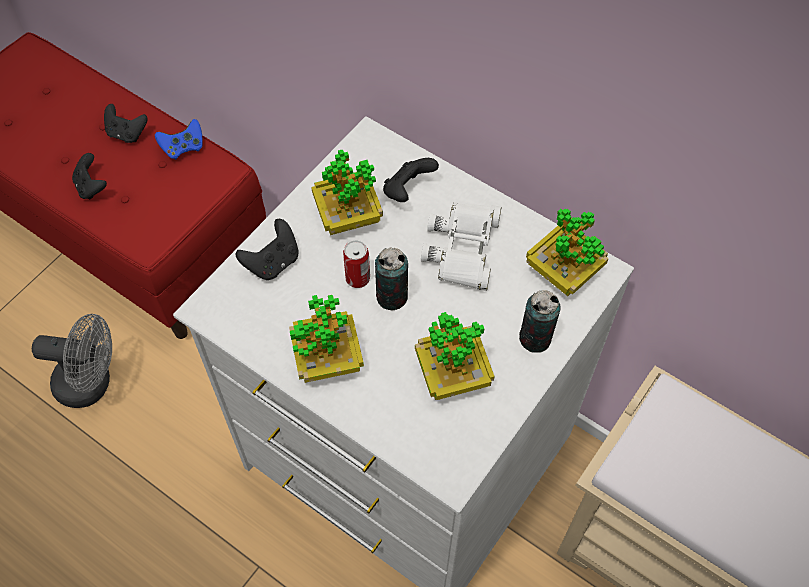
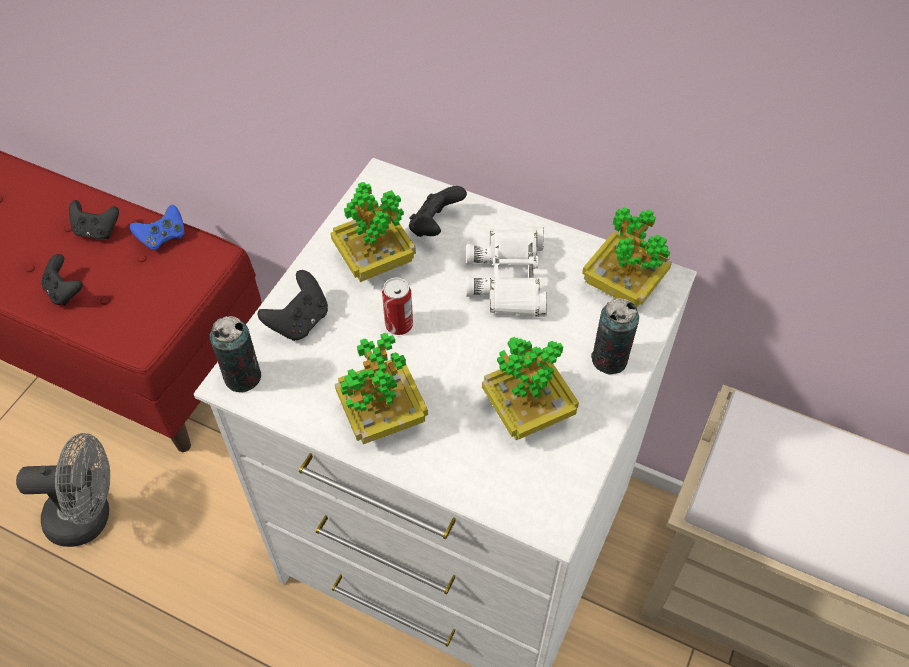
camera: 10 degrees left, 5 degrees down
can [375,247,408,311] -> can moved to [209,316,261,392]

